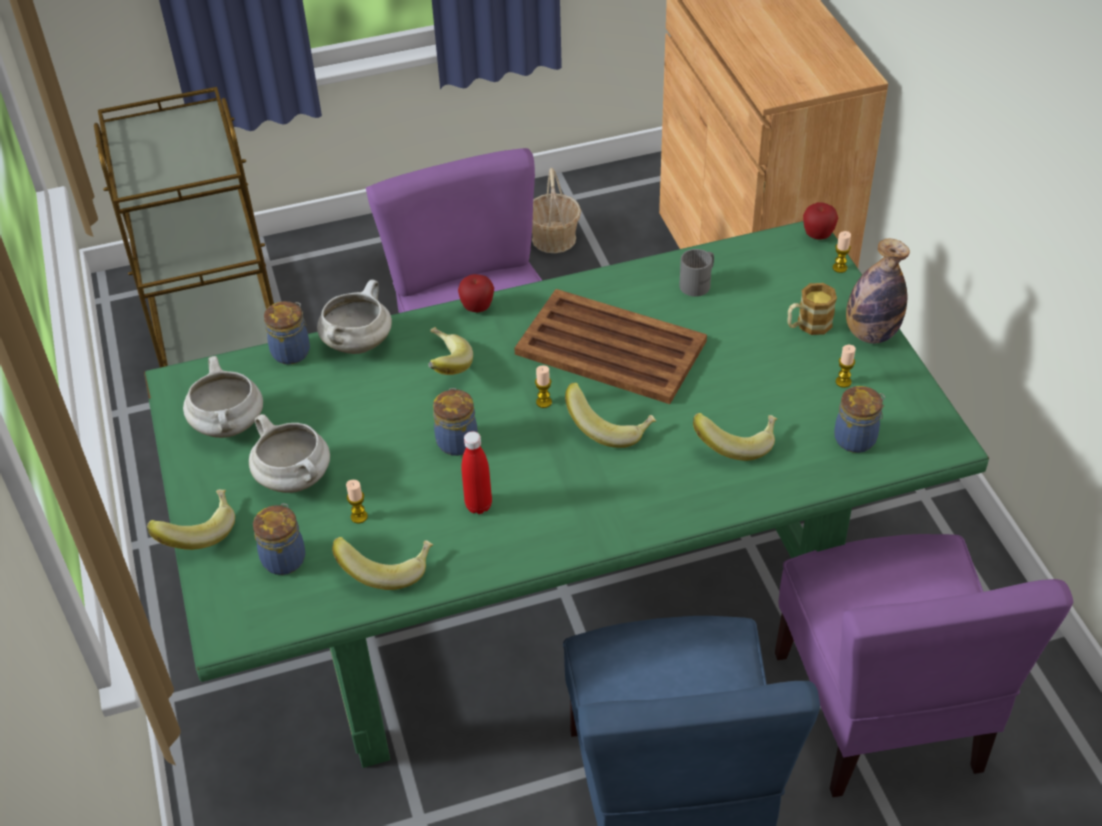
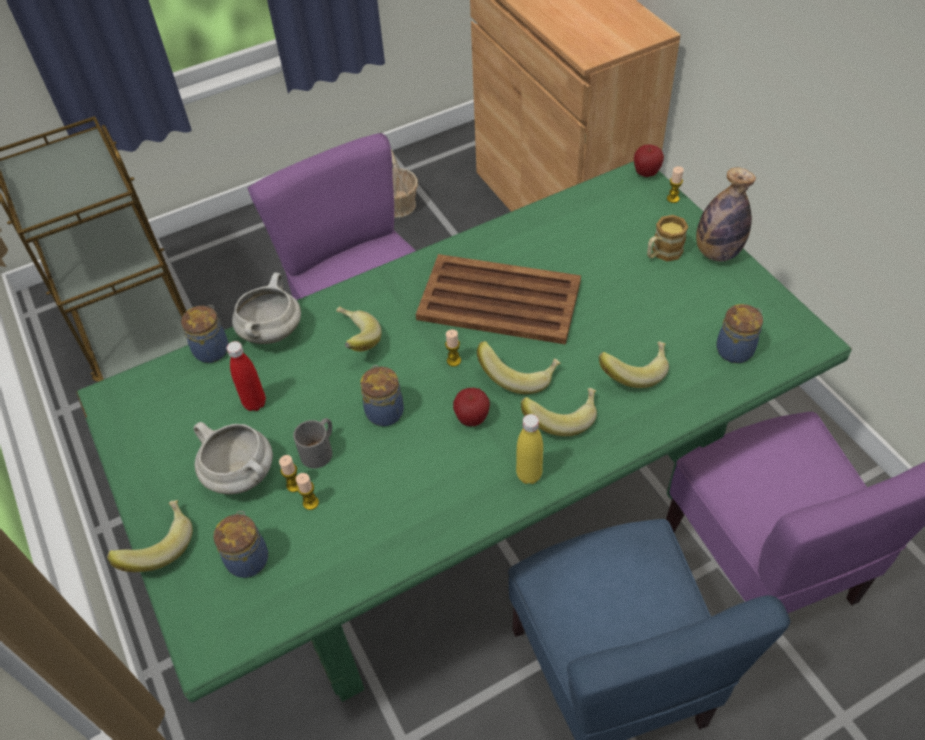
camera: 10 degrees left, 5 degrees up
white cooking pot [183,356,263,438] -> none
banana [332,537,433,590] -> banana moved to [521,388,597,436]
apple [458,274,494,312] -> apple moved to [453,388,490,426]
red bottle [461,431,492,514] -> red bottle moved to [227,341,266,411]
grey mug [679,249,714,297] -> grey mug moved to [293,418,332,468]
candle [836,345,856,388] -> candle moved to [279,455,298,492]
none -> yellow bottle [516,414,543,484]

